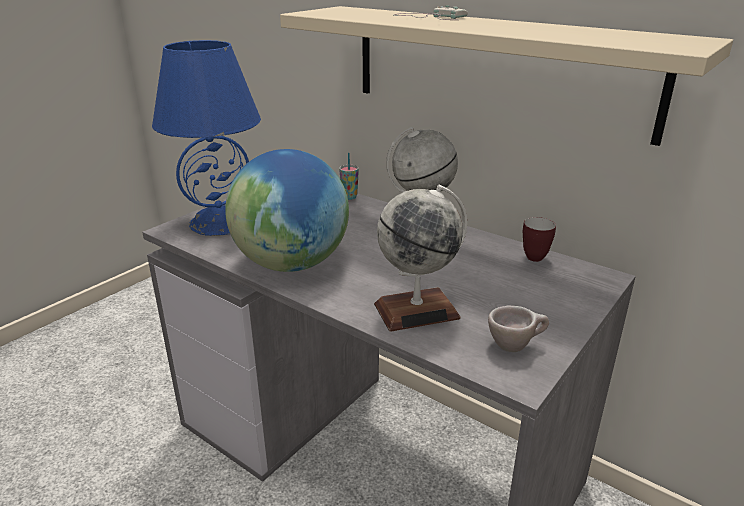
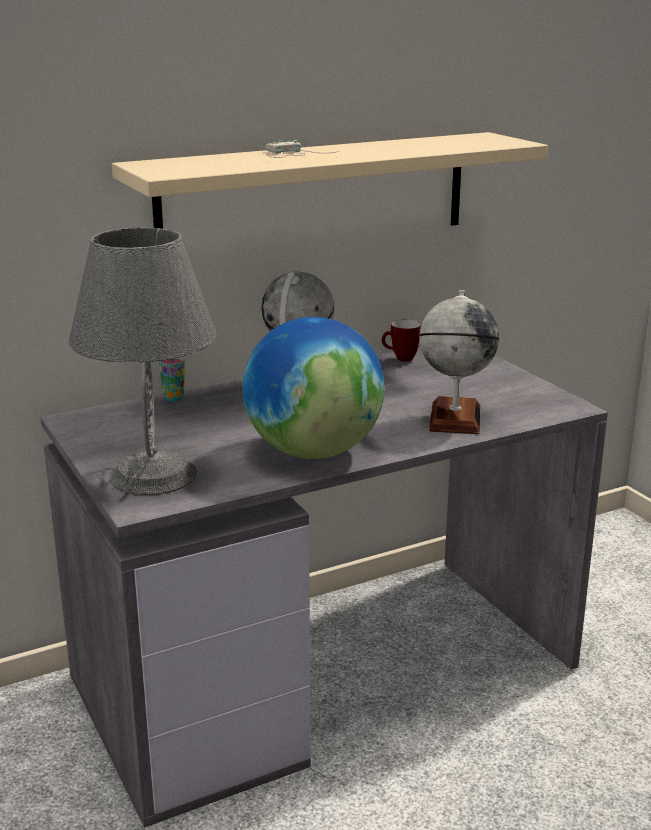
camera: 65 degrees left, 5 degrees down
blue table lamp [152,40,261,236] -> grey table lamp [68,227,217,495]
beige cup [488,305,549,352] -> none

